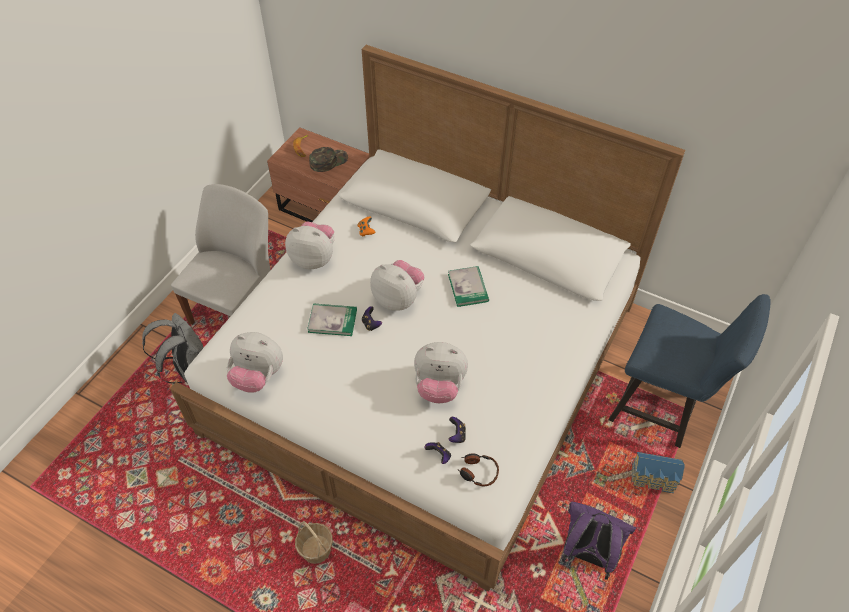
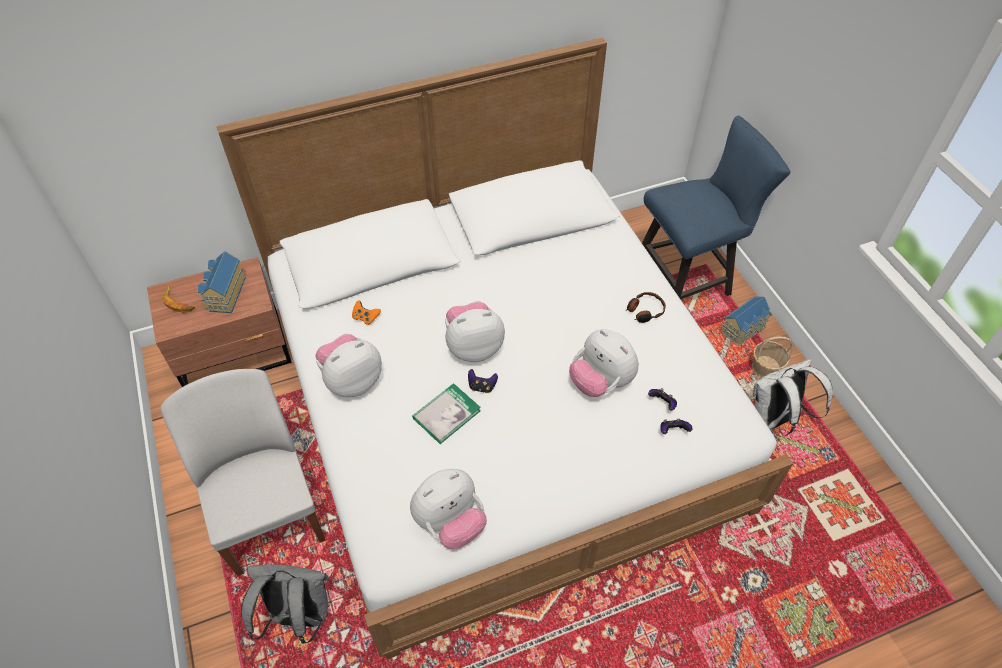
camera: 50 degrees left, 0 degrees up
basket [295,521,333,564] -> basket moved to [752,336,793,378]
green cap [309,147,348,172] -> toy house [198,251,246,313]
plush toy [414,342,468,403] -> plush toy turned 90 degrees clockwise [569,329,639,397]
book [448,266,489,307] -> none
headphones [457,453,499,487] -> headphones moved to [626,292,666,323]
purple backpack [562,501,636,580] -> white backpack [752,359,833,437]

